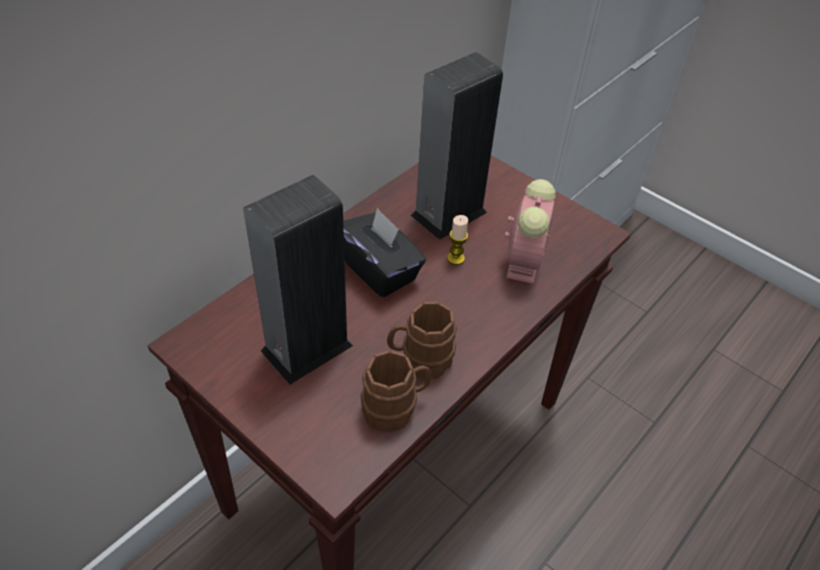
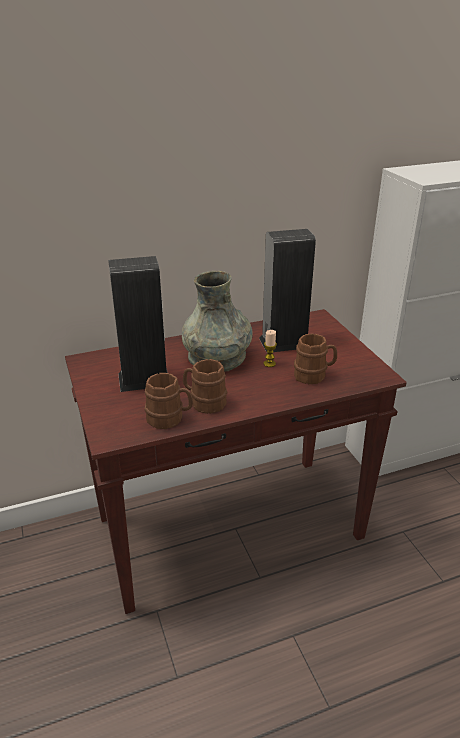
camera: 30 degrees right, 15 degrees down
black tissue box [343,207,426,298] -> grey vase [182,271,253,372]
alarm clock [505,179,556,284] -> brown mug [294,334,337,384]

